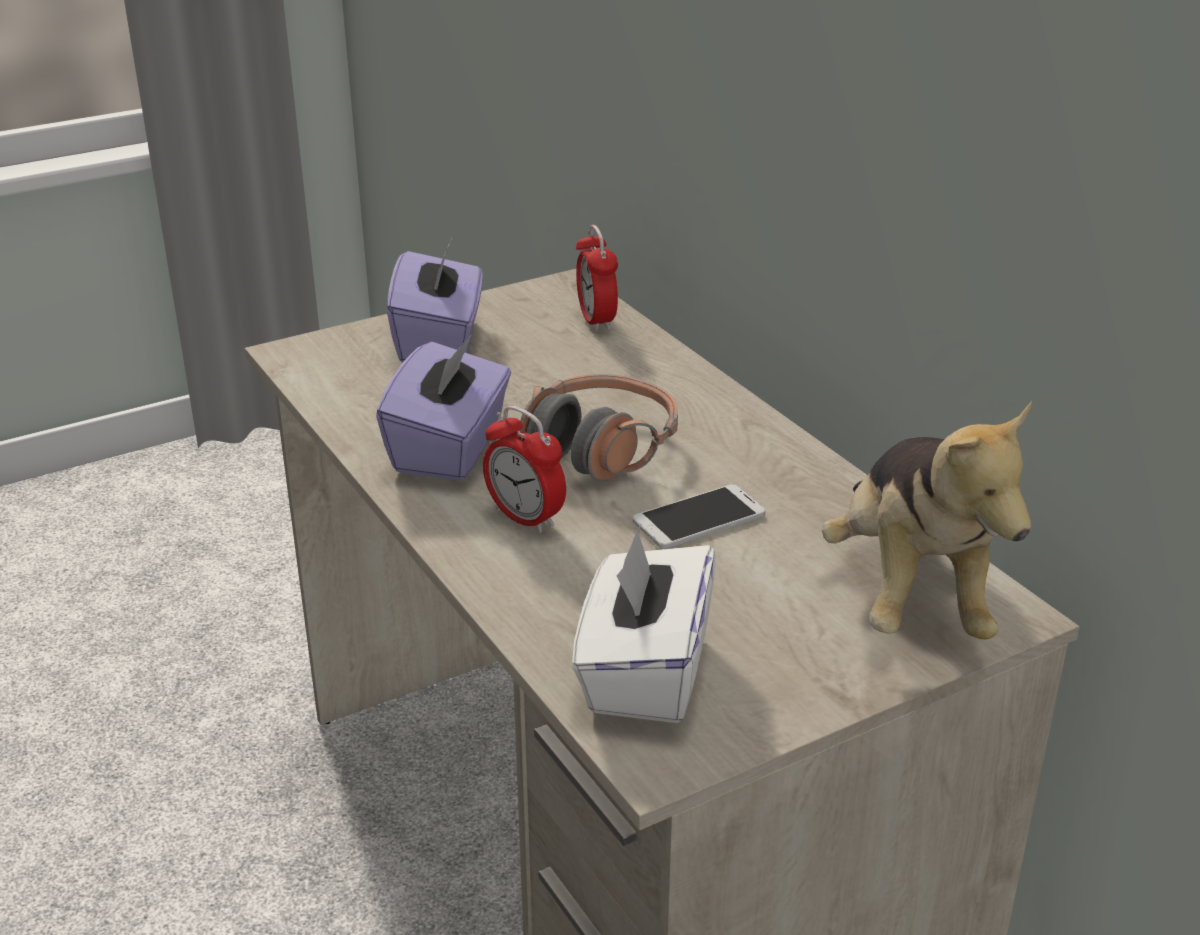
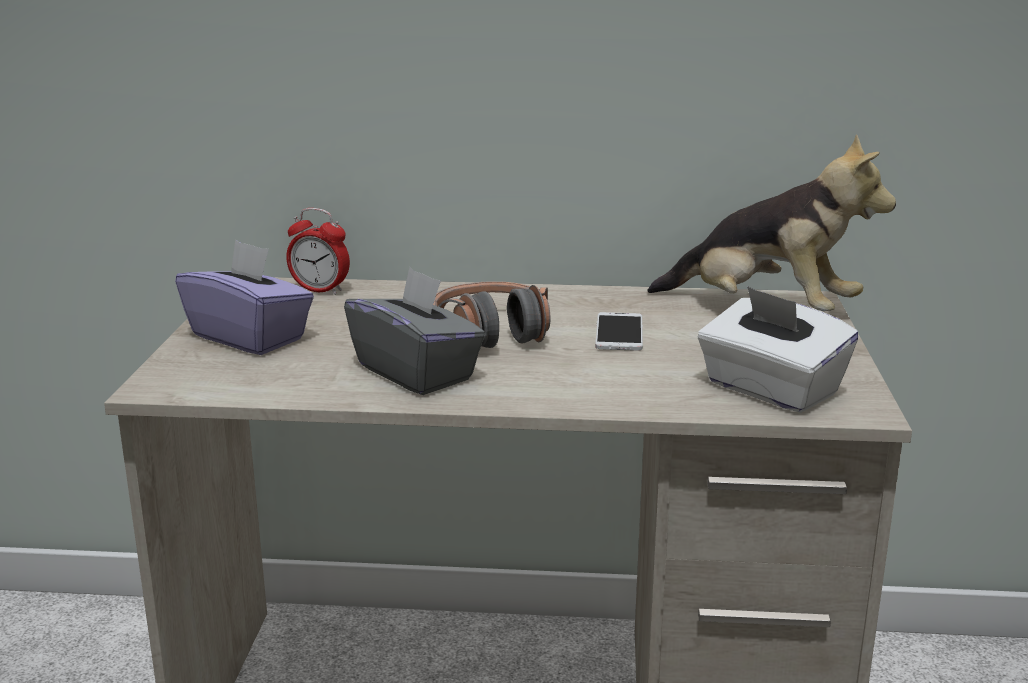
camera: 55 degrees left, 10 degrees down
purple tissue box [376,334,511,480] -> grey tissue box [344,267,486,395]
alarm clock [483,406,566,534] -> none

